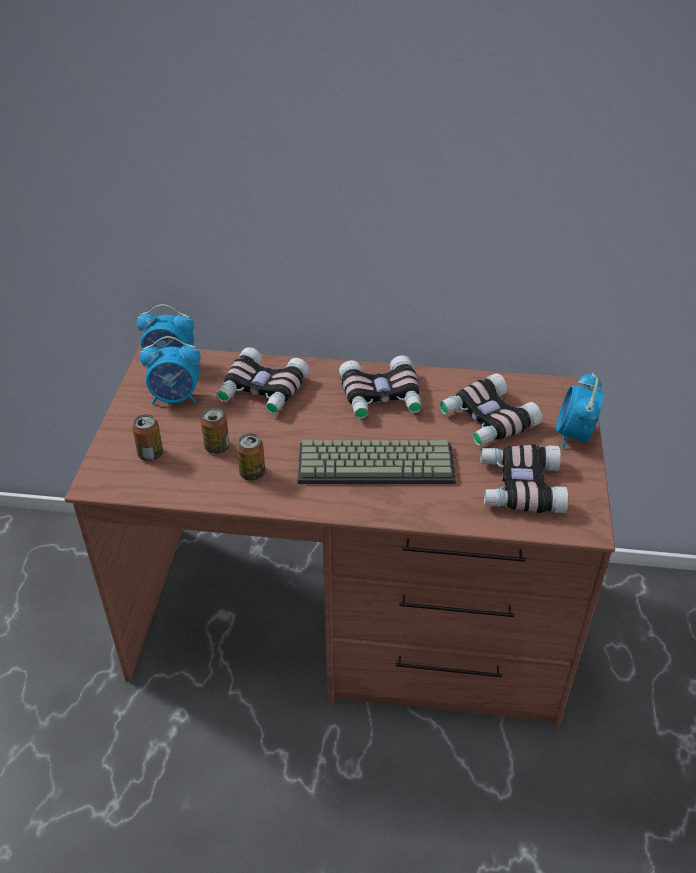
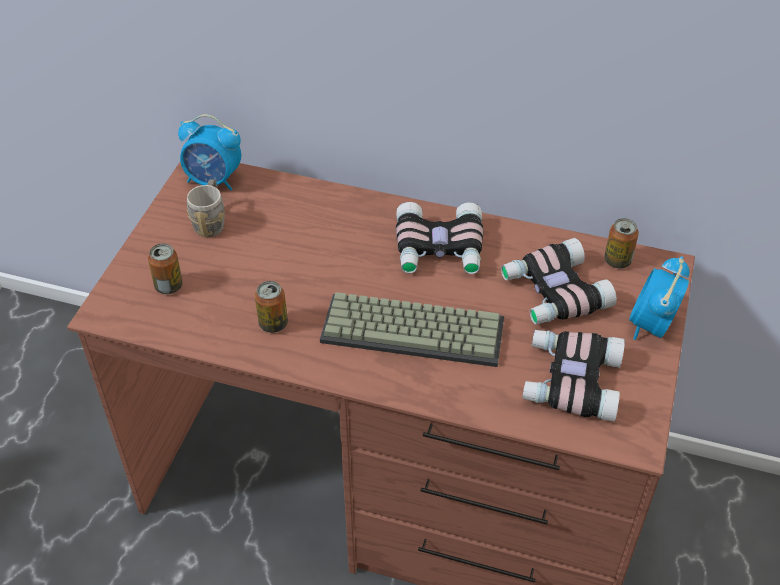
camera: 10 degrees right, 5 degrees up
alarm clock [140,336,201,405] -> grey mug [186,179,225,237]
can [201,408,230,454] -> can moved to [604,218,639,268]
binoculars [216,347,309,414] -> none

